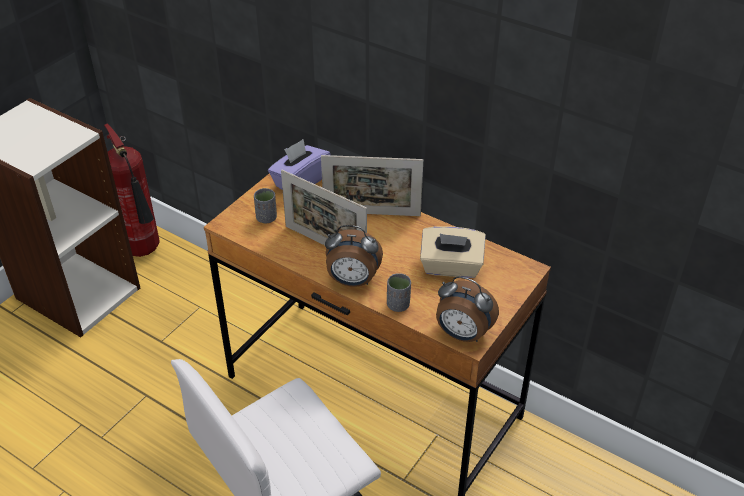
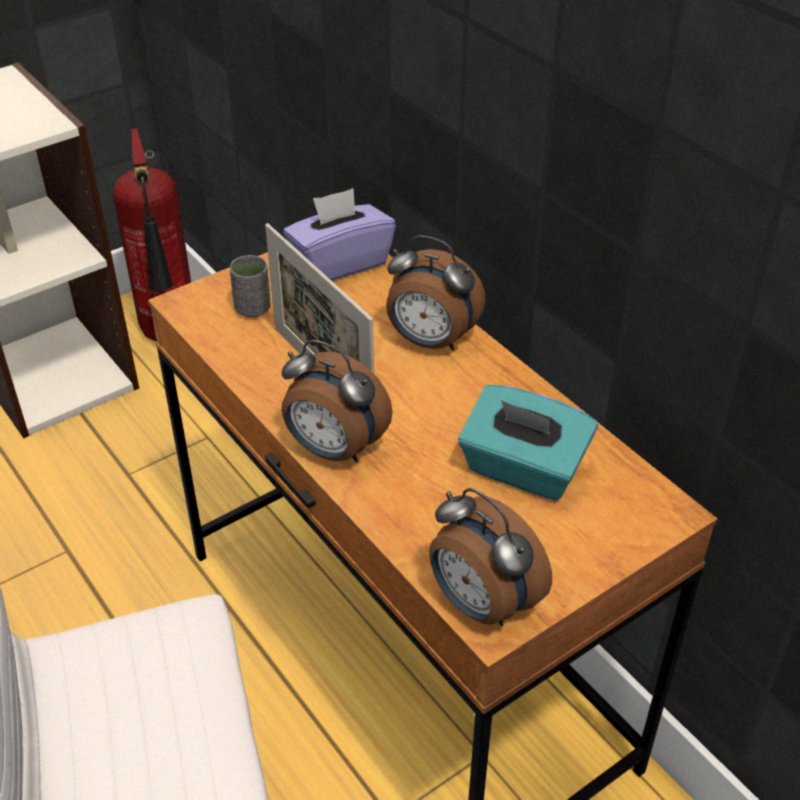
camera: 20 degrees right, 0 degrees up
picture frame [321,155,423,216] -> alarm clock [386,235,486,350]
grey cup [387,273,411,312] -> none
beige tissue box [420,226,486,278] -> turquoise tissue box [458,385,598,501]

